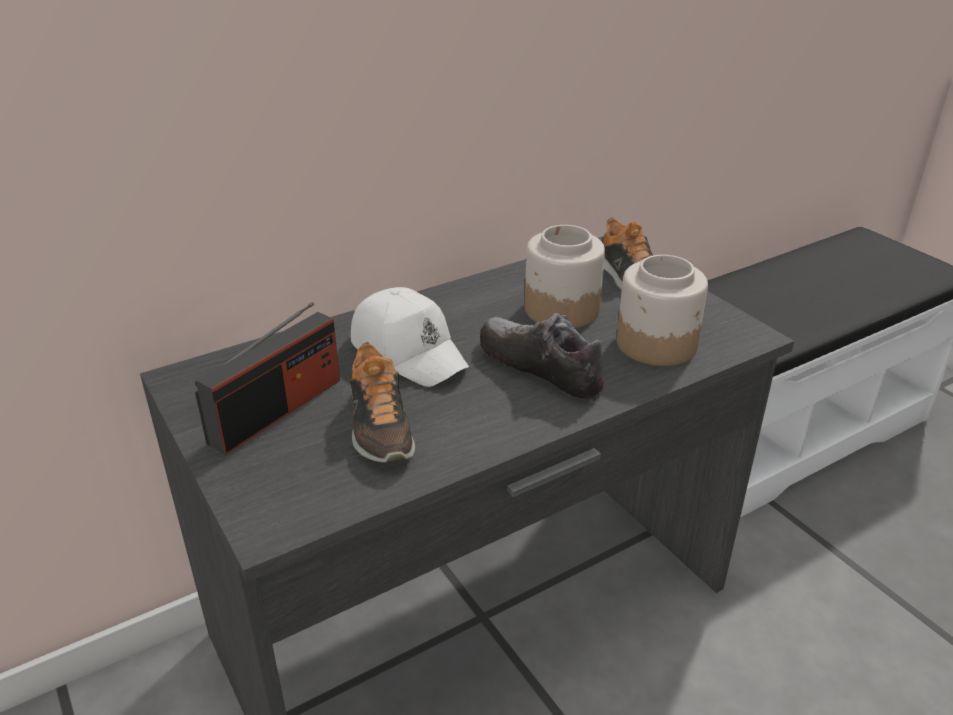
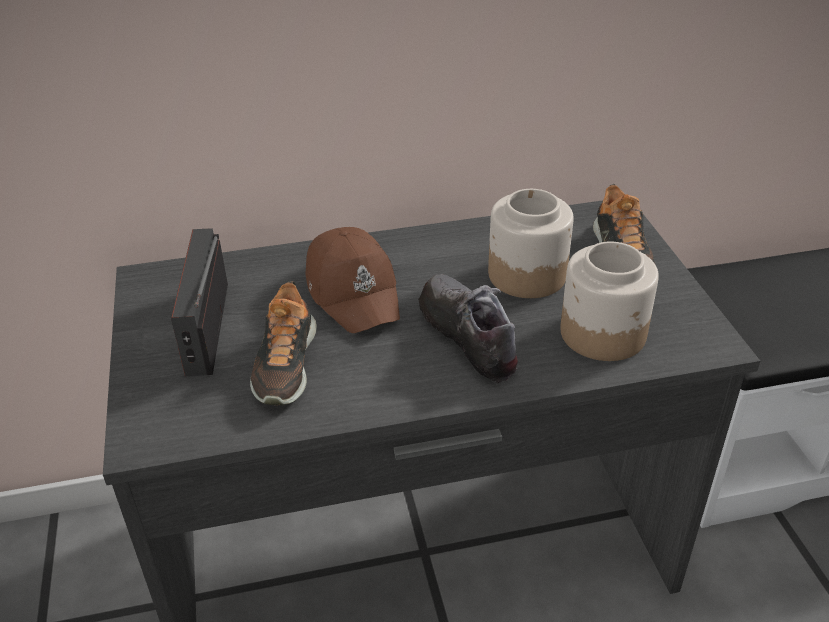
camera: 20 degrees right, 5 degrees up
radio [195,302,340,455] -> radio turned 120 degrees clockwise [171,228,228,376]
white cap [351,287,469,387] -> brown cap [305,227,400,333]

